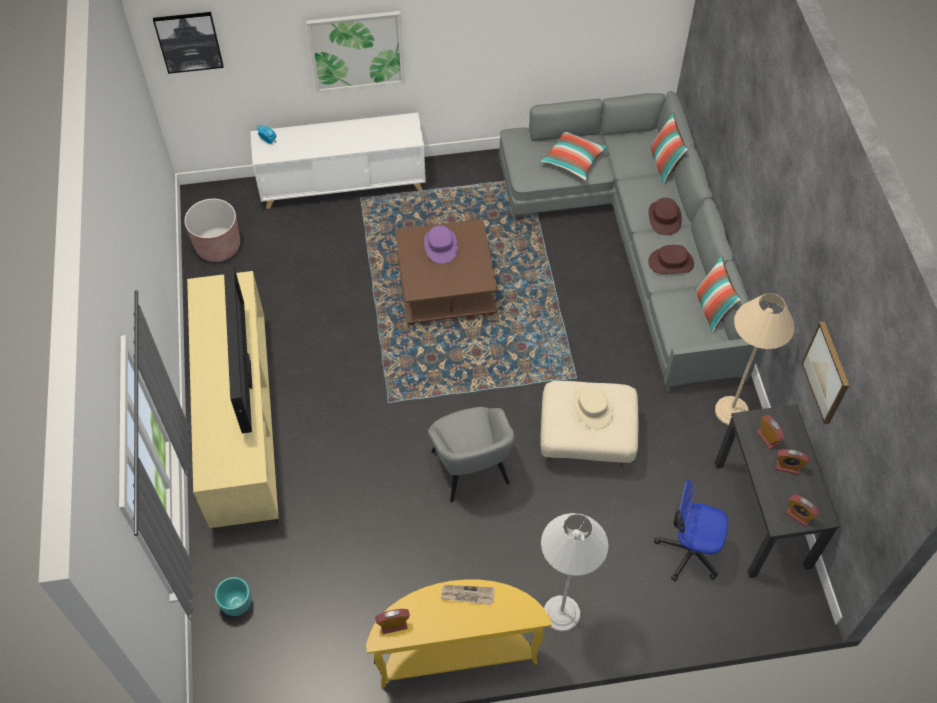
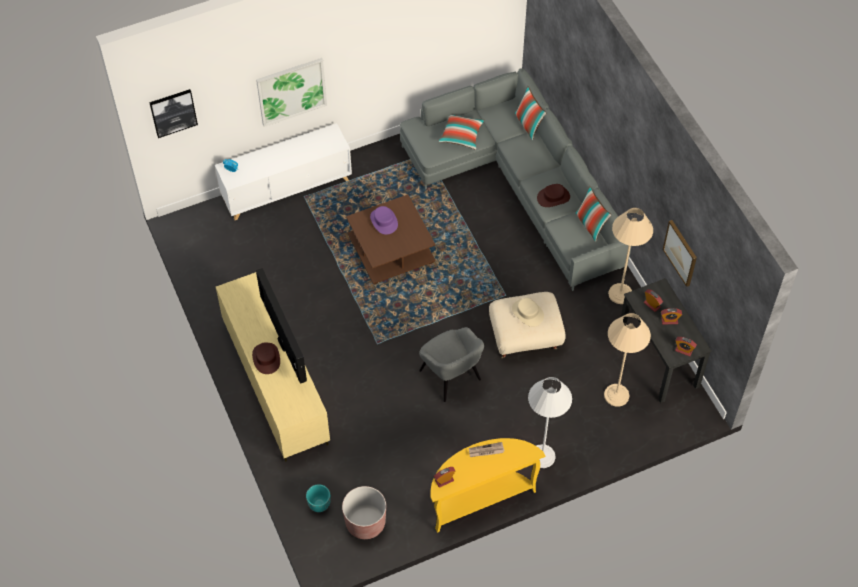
camera: 15 degrees left, 0 degrees up
brown planter [184,199,240,262] -> brown planter moved to [342,486,386,539]
brown hat [649,198,682,235] -> brown hat moved to [252,342,280,374]
office chair [654,479,728,581] -> beige floor lamp [604,313,651,407]

